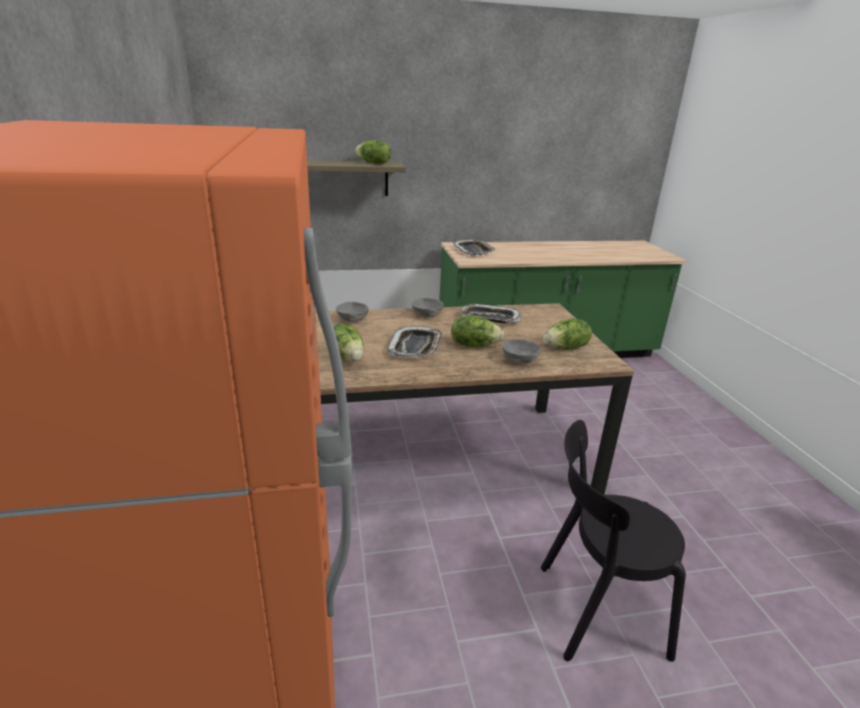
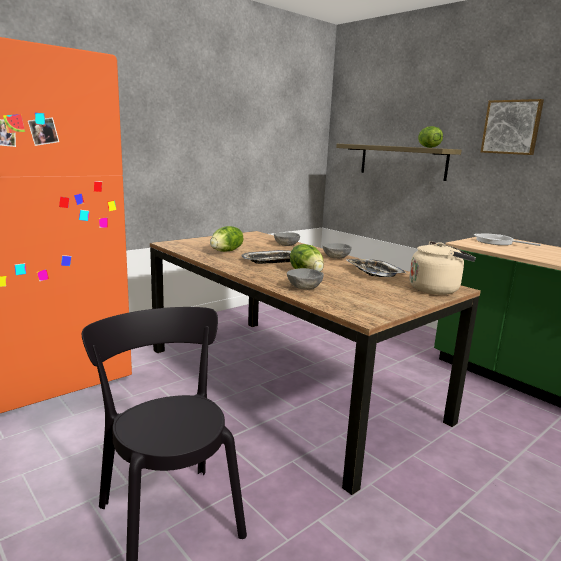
camera: 60 degrees right, 10 degrees down
tray [453,239,496,255] -> frying pan [474,233,541,246]
lettuce [543,318,592,350] -> none
none -> beige kettle [409,241,476,295]
none -> picture [481,99,544,155]

